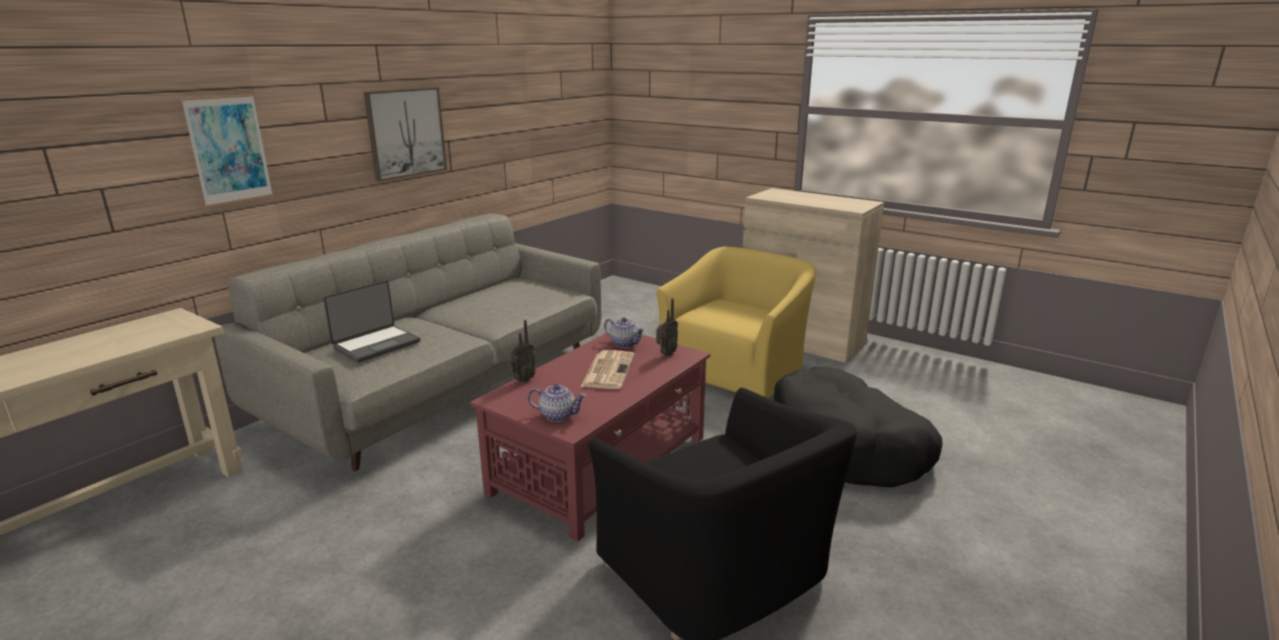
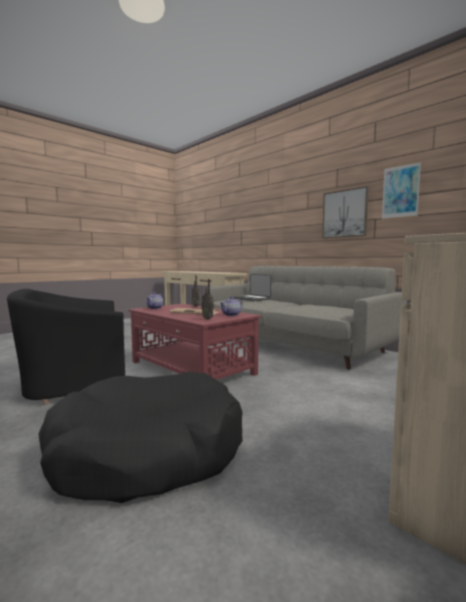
camera: 100 degrees right, 15 degrees down
picture [181,94,273,207] -> picture moved to [382,161,421,220]
yellow armchair [656,246,816,398] -> none

